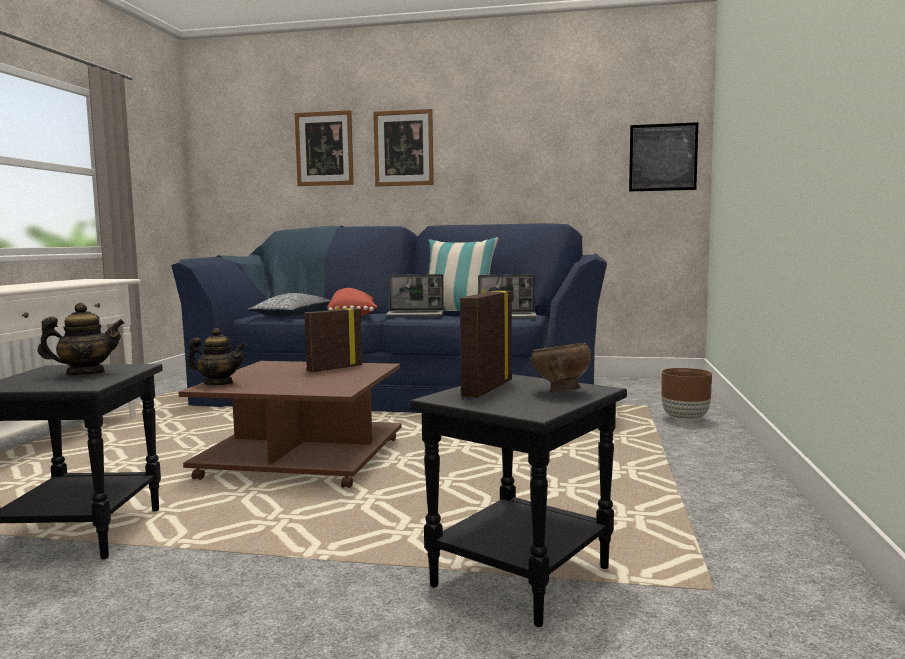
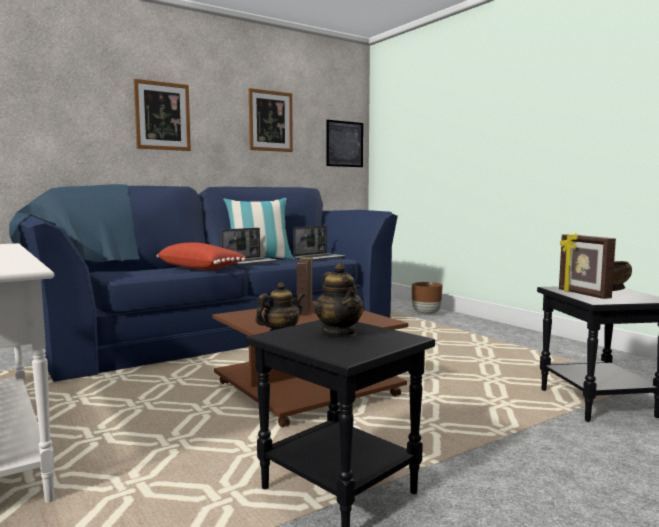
camera: 45 degrees left, 0 degrees up
teapot [38,303,125,375] -> teapot turned 135 degrees clockwise [314,263,364,336]
pillow [248,293,330,317] -> none
picture [295,110,354,186] -> picture moved to [249,88,293,152]

